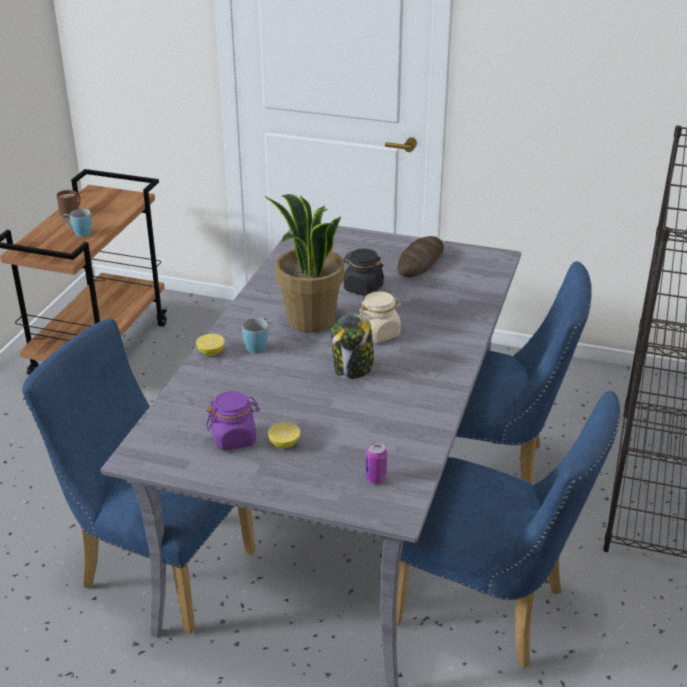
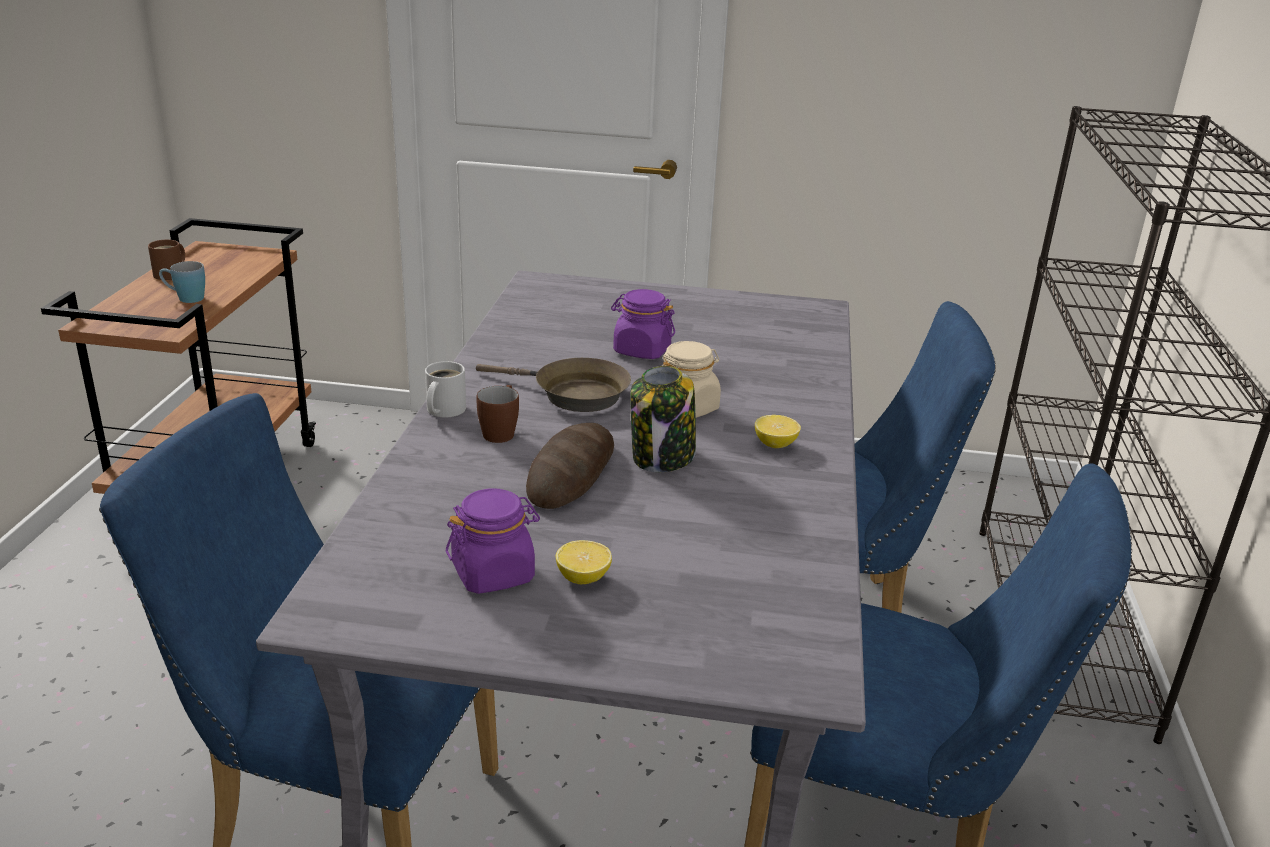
camera: 10 degrees left, 5 degrees down
lemon [196,334,225,356] -> lemon moved to [755,415,801,448]
blue mug [242,317,268,354] -> brown mug [476,385,519,443]
potted plant [265,194,344,333] -> brown frying pan [476,358,631,412]
black jar [343,248,384,296] -> purple jar [611,289,675,359]
can [366,443,387,484] -> none
bread [397,236,444,278] -> bread moved to [526,423,614,509]
none -> white mug [425,361,466,417]

